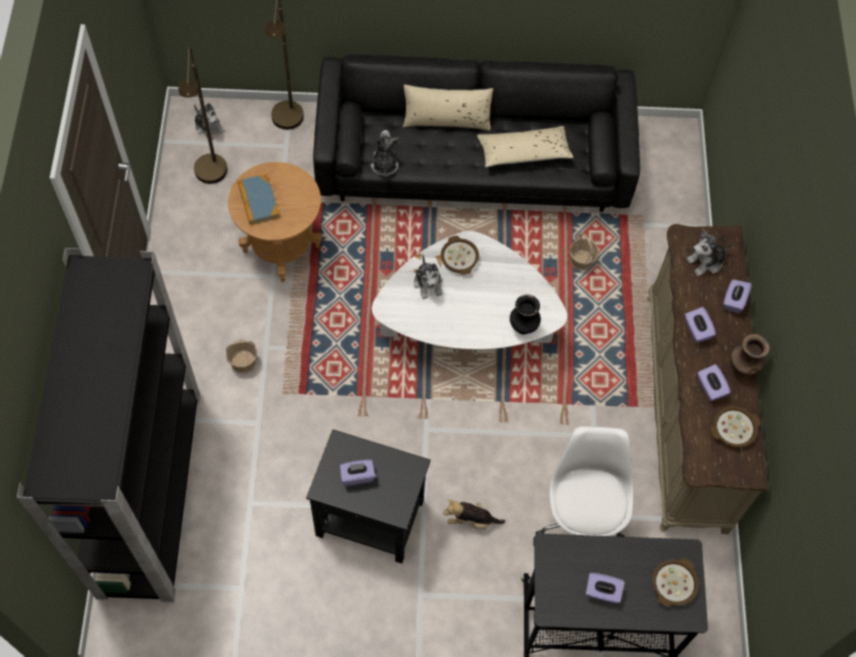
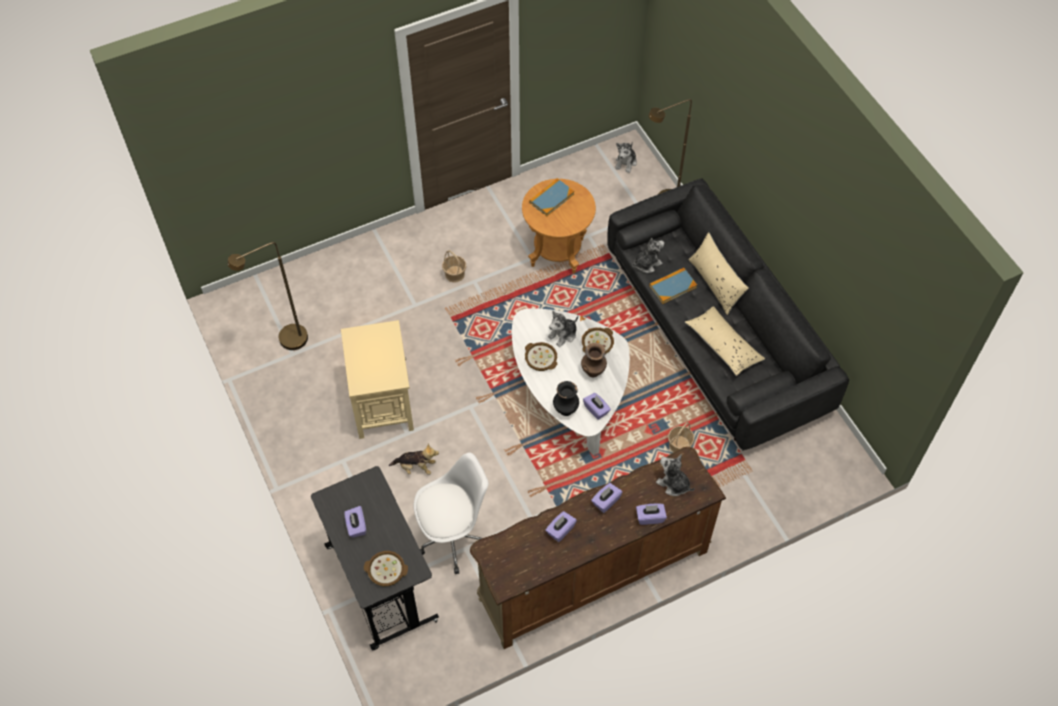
camera: 65 degrees right, 5 degrees down
black bookcase [17,248,200,602] -> none
brown floor lamp [178,46,228,184] -> brown floor lamp moved to [228,242,308,350]
black side table [306,429,431,564] -> beige side table [341,320,414,439]
purple tissue box [340,460,376,486] -> purple tissue box moved to [583,393,611,420]
plush toy [443,499,505,529] -> plush toy turned 120 degrees clockwise [389,444,439,475]
bowl [711,406,761,448] -> bowl moved to [525,342,557,371]
brown vase [730,334,769,377] -> brown vase moved to [581,343,607,377]
none -> book [649,268,697,304]

